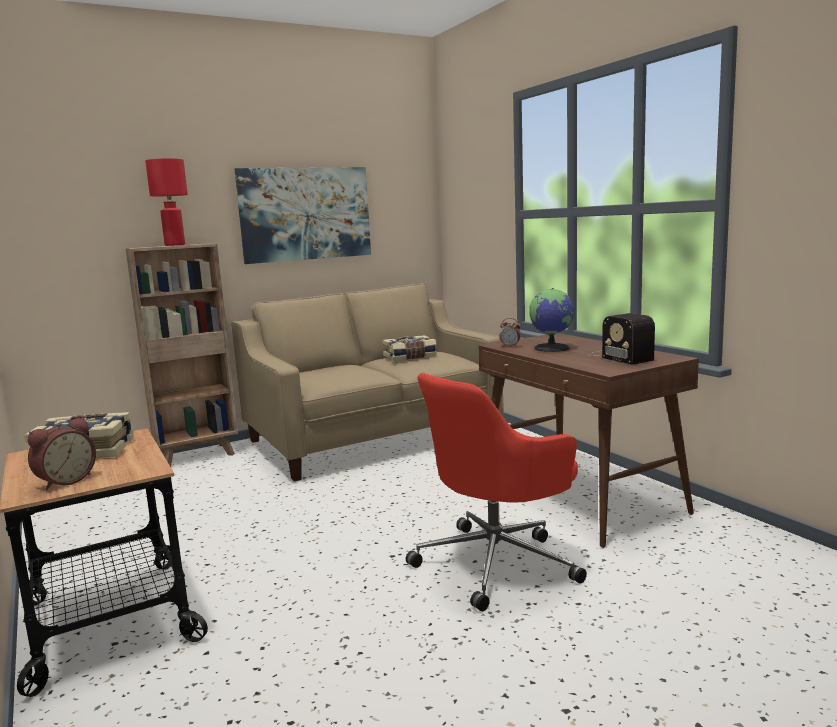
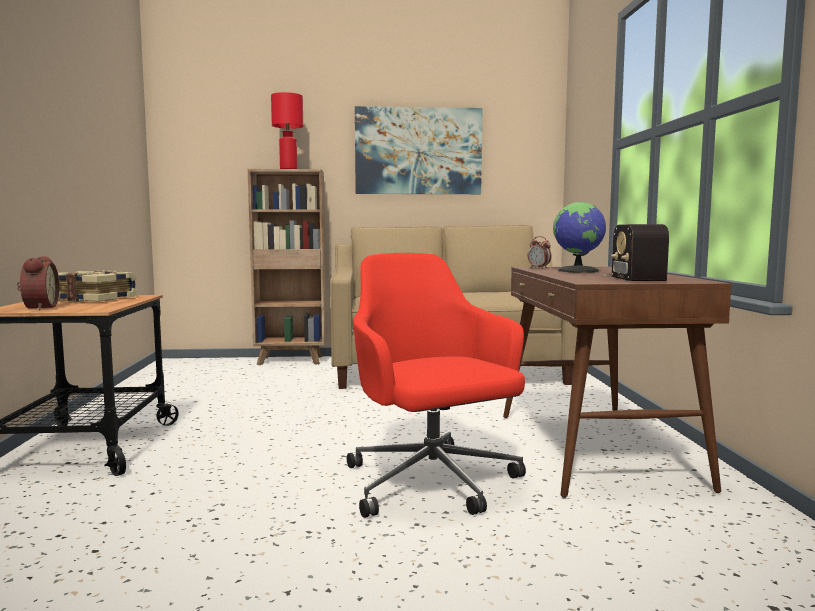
camera: 25 degrees right, 5 degrees down
alarm clock [28,417,96,490] -> alarm clock turned 75 degrees counterclockwise [17,256,59,310]
book [383,335,437,361] -> none
red office chair [406,373,587,611] -> red office chair turned 75 degrees clockwise [347,253,526,518]

